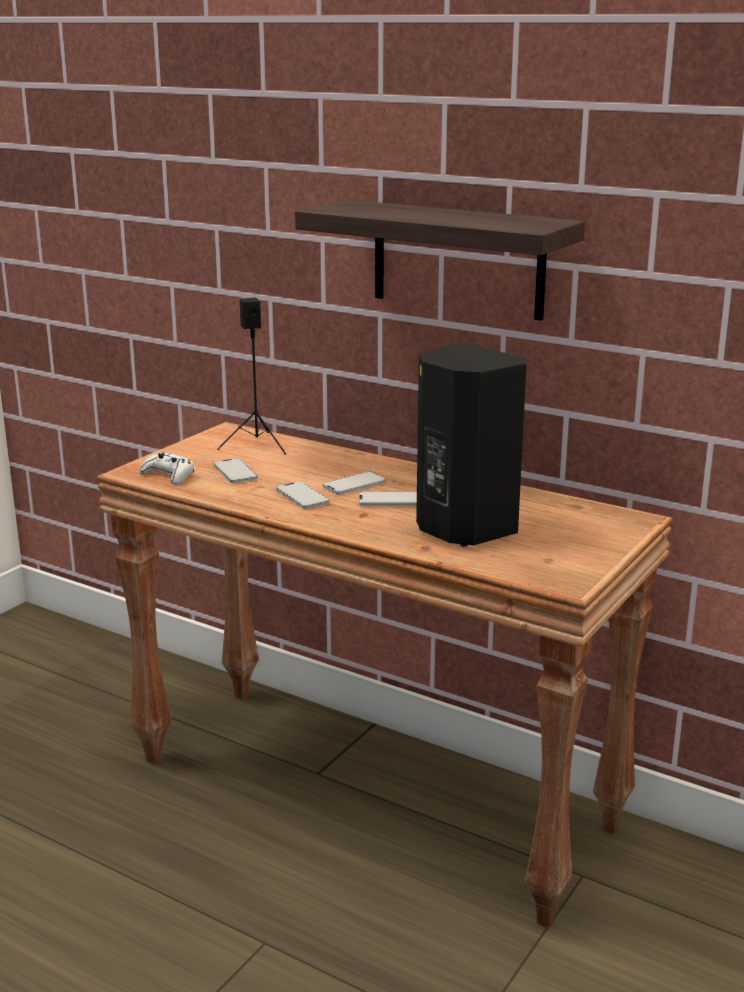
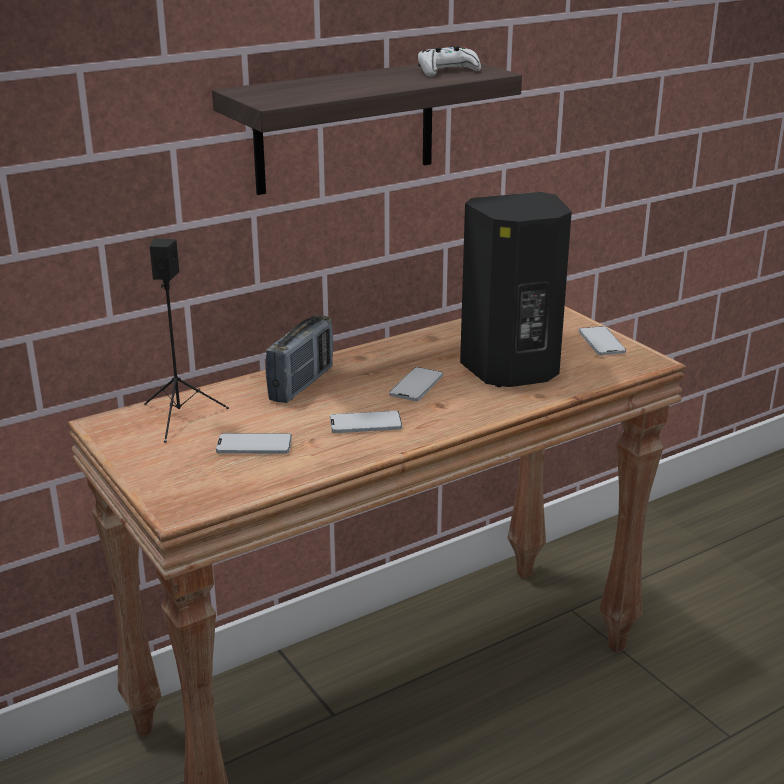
camera: 65 degrees left, 5 degrees up
white game controller [140,452,194,485] -> white game controller moved to [418,46,481,77]
phone [323,471,386,495] -> phone moved to [579,326,626,355]
none -> radio [266,315,333,403]

